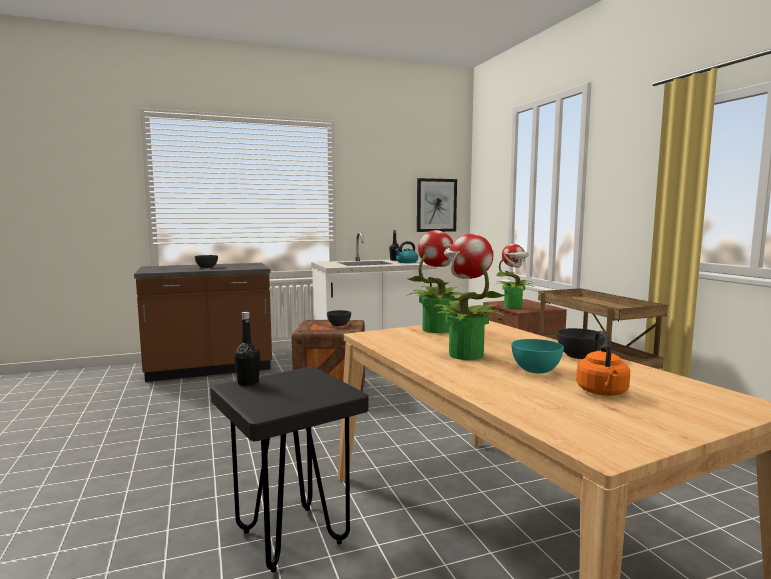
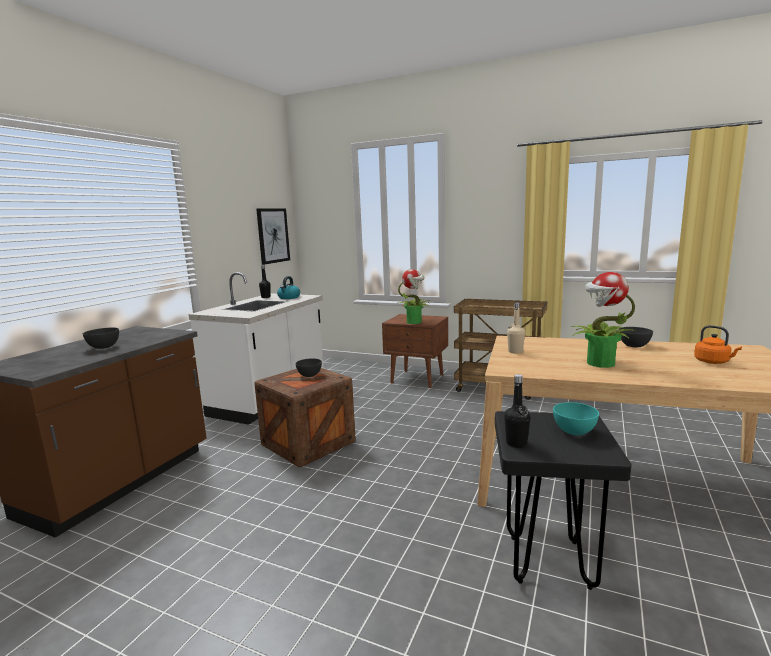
camera: 45 degrees left, 5 degrees up
potted plant [406,230,464,333] -> beige bottle [507,303,525,354]
turquoise bowl [512,339,564,374] -> turquoise bowl moved to [553,402,599,435]

